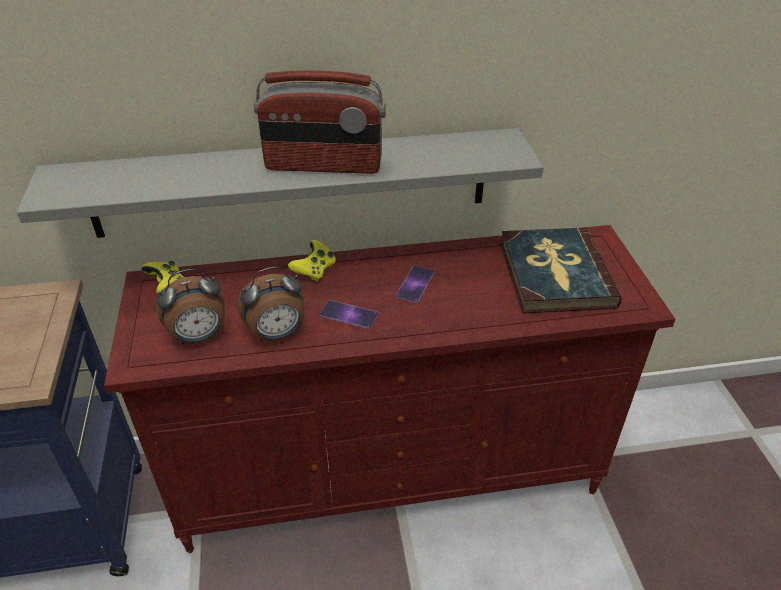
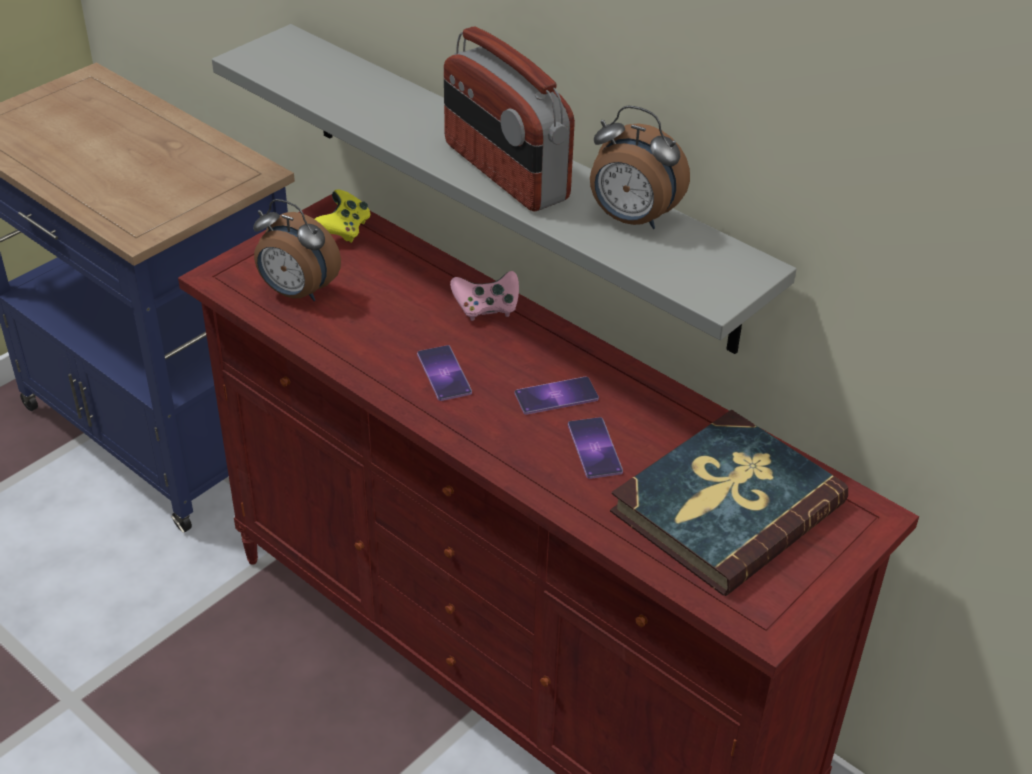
camera: 50 degrees right, 0 degrees up
alarm clock [237,267,305,341] -> alarm clock moved to [590,105,690,229]
yellow game controller [288,240,336,282] -> pink game controller [450,271,519,321]
none -> phone [568,417,623,479]

